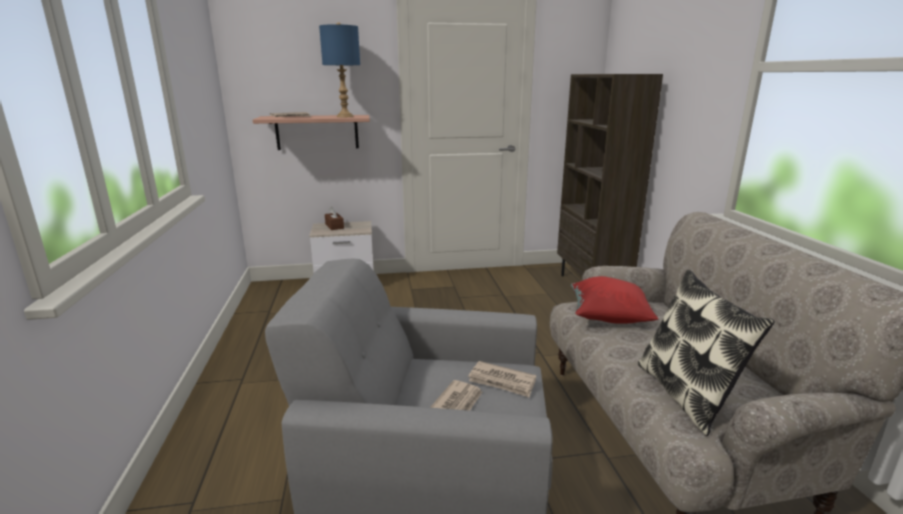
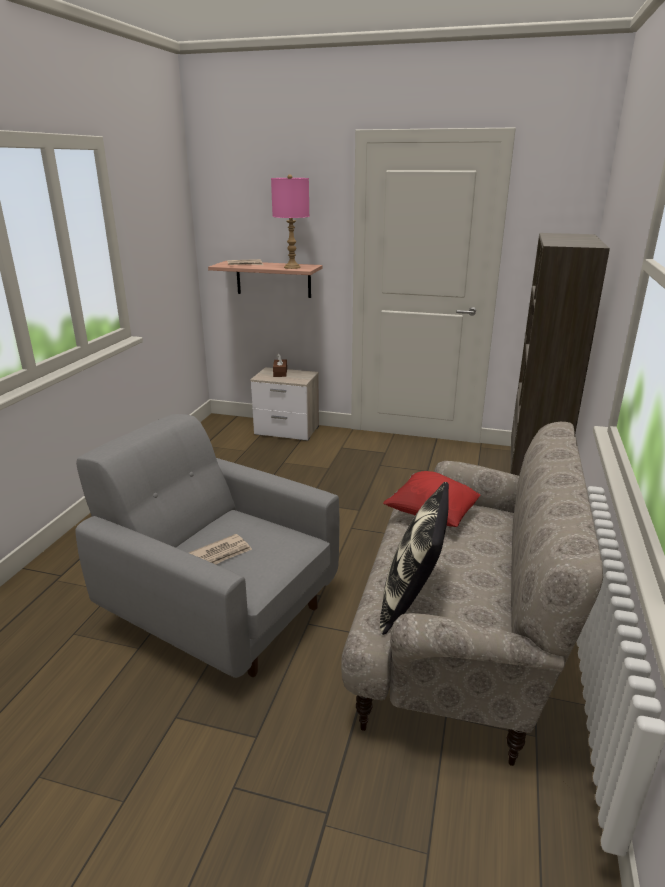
camera: 25 degrees right, 5 degrees up
blue table lamp [319,22,360,117] -> pink table lamp [271,174,309,269]
newspaper [468,361,536,397] -> none

